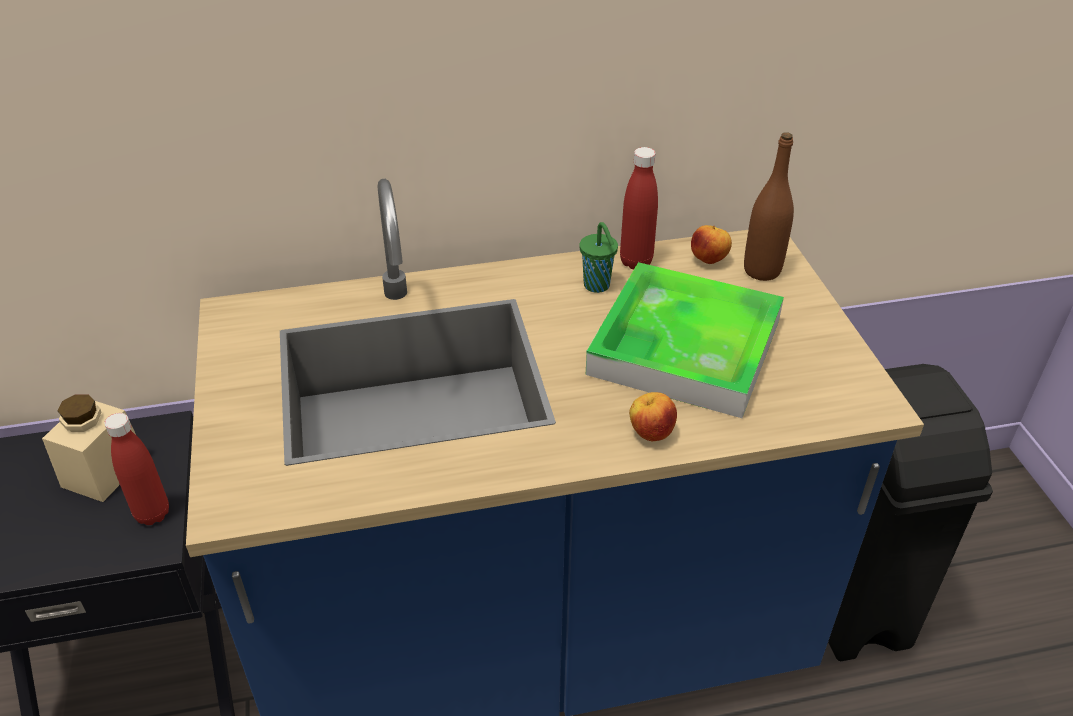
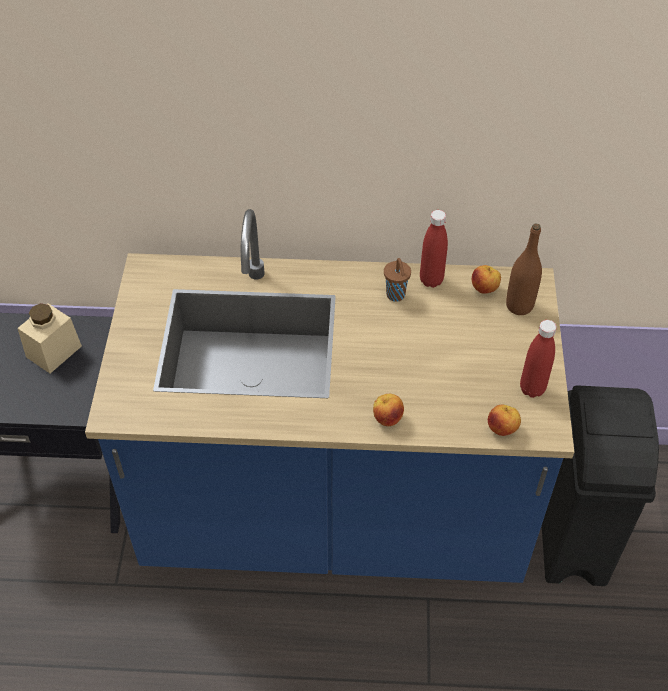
camera: 15 degrees right, 10 degrees up
red bottle [104,413,169,525] -> red bottle moved to [520,320,557,398]
green cup [579,222,618,293] -> brown cup [384,258,411,302]
tray [586,262,784,418] -> none
none -> apple [488,405,521,436]

